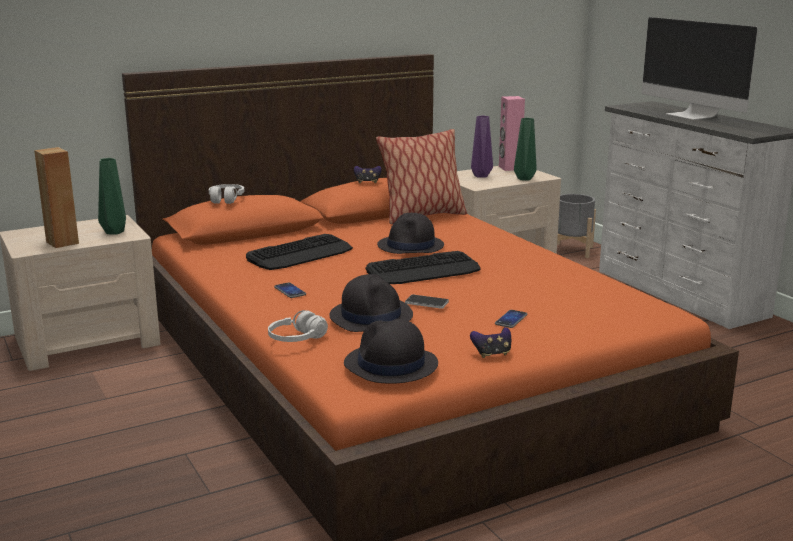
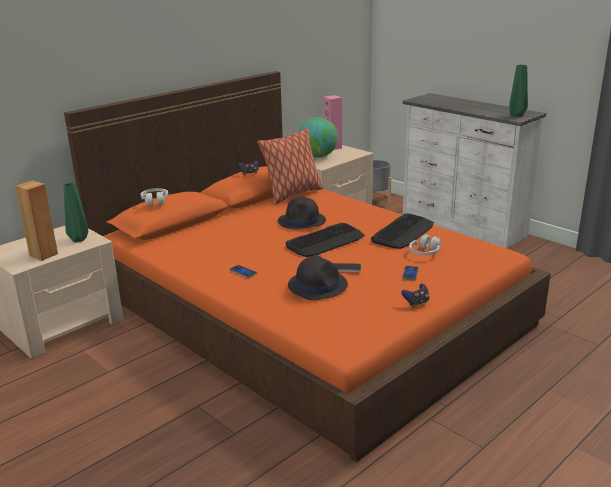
camera: 15 degrees left, 5 degrees up
keyboard [246,234,353,270] -> keyboard moved to [371,213,434,249]
white headphones [268,310,328,342] -> white headphones moved to [409,234,441,255]
black hat [344,319,438,384] -> none
purple vase [471,116,493,178] -> globe [299,117,338,158]
green vase [514,118,537,181] -> green vase moved to [509,65,528,117]
monitor [642,17,758,120] -> none

